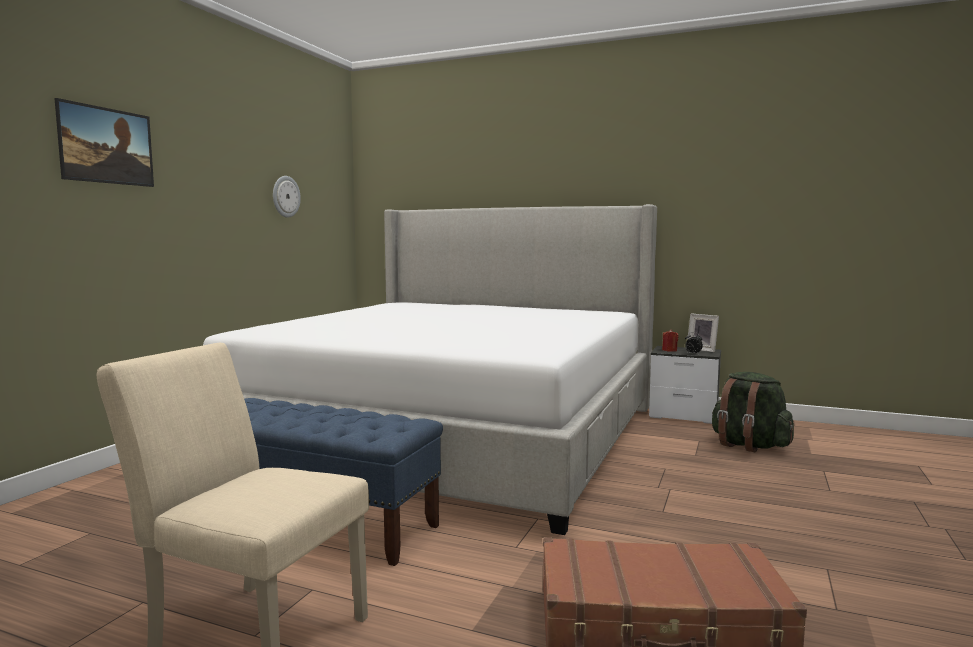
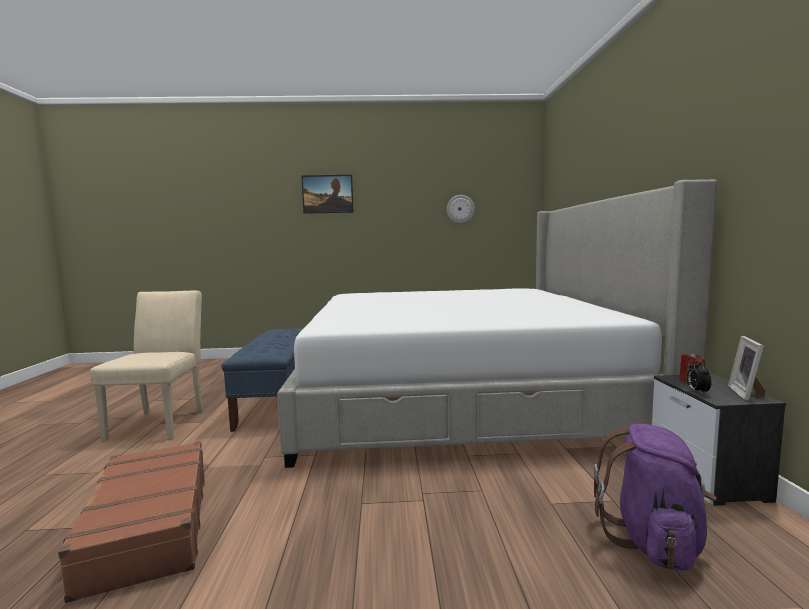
camera: 65 degrees right, 0 degrees up
green backpack [712,372,794,452] -> purple backpack [594,424,717,571]

